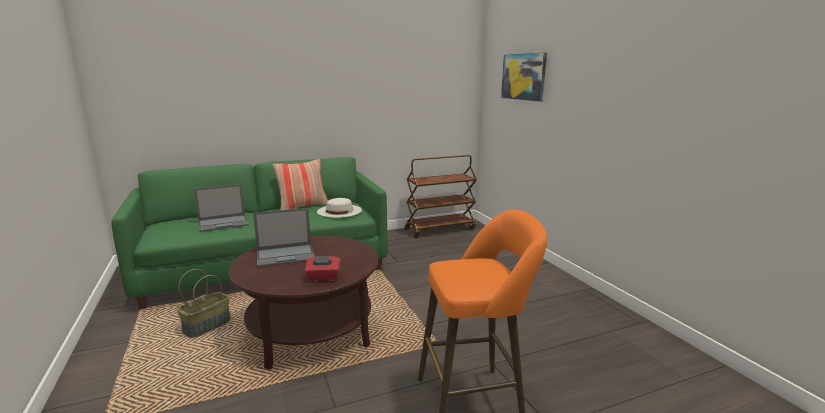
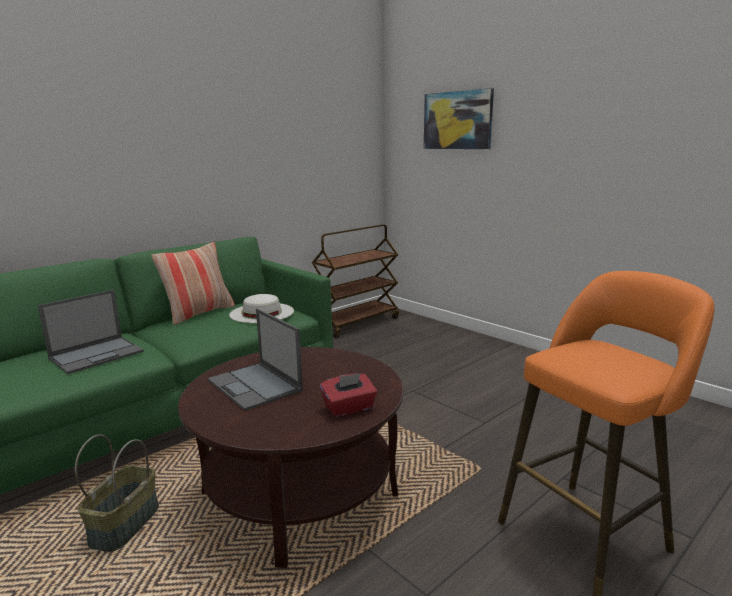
camera: 20 degrees left, 0 degrees up
laptop [253,208,314,267] -> laptop turned 90 degrees clockwise [208,308,303,411]

